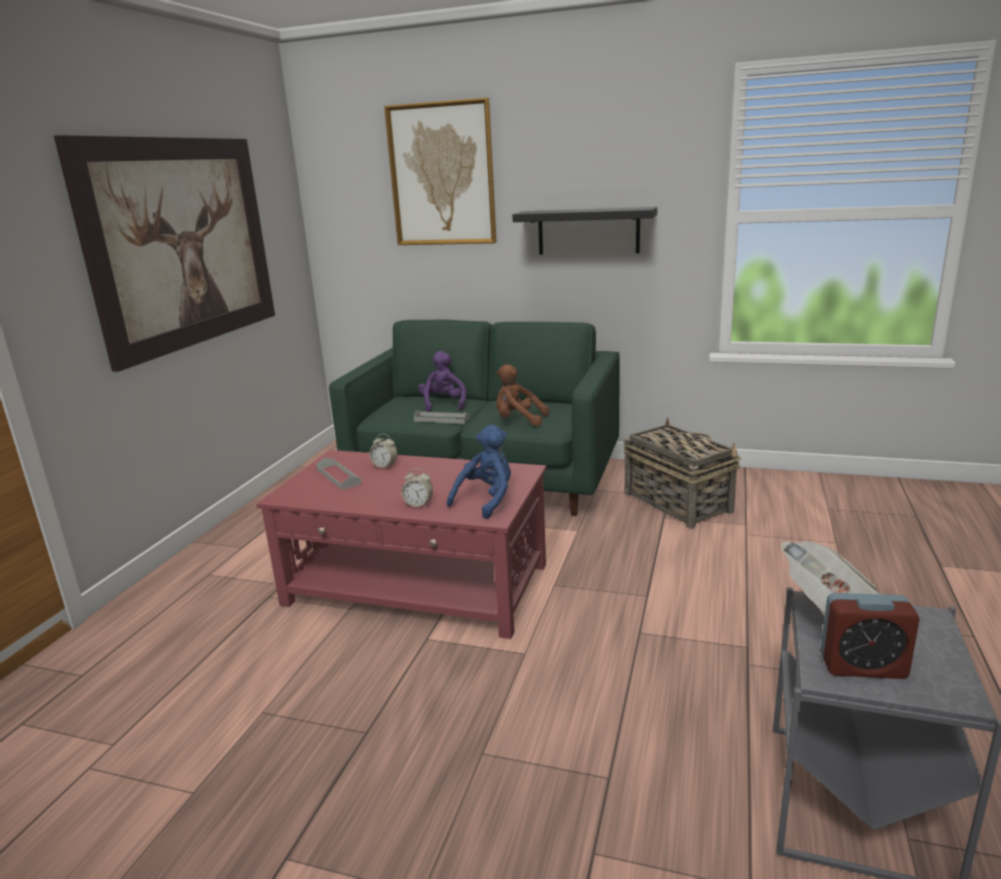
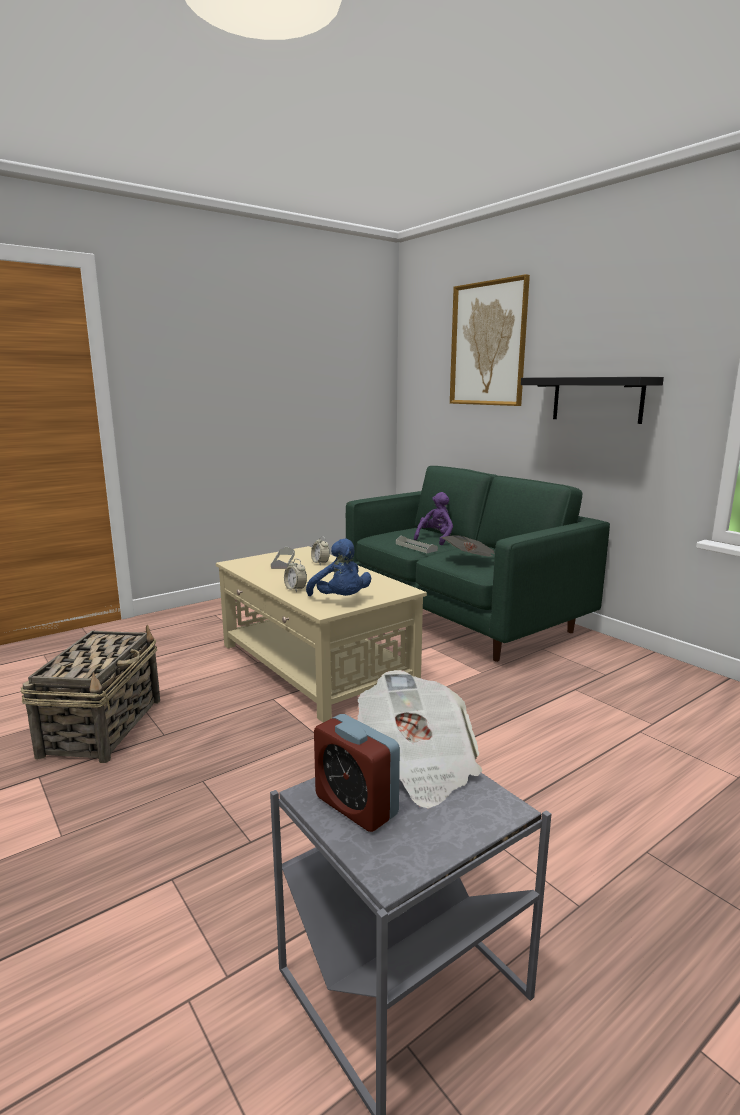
camera: 35 degrees right, 5 degrees down
picture [54,135,275,372] -> none
red coffee table [256,450,546,639] -> beige coffee table [216,546,427,722]
blue plush toy [447,425,511,519] -> blue plush toy turned 75 degrees clockwise [306,538,371,596]
brown plush toy [496,365,549,426] -> newspaper [441,535,494,556]
basket [623,417,741,529] -> basket moved to [21,625,160,763]

